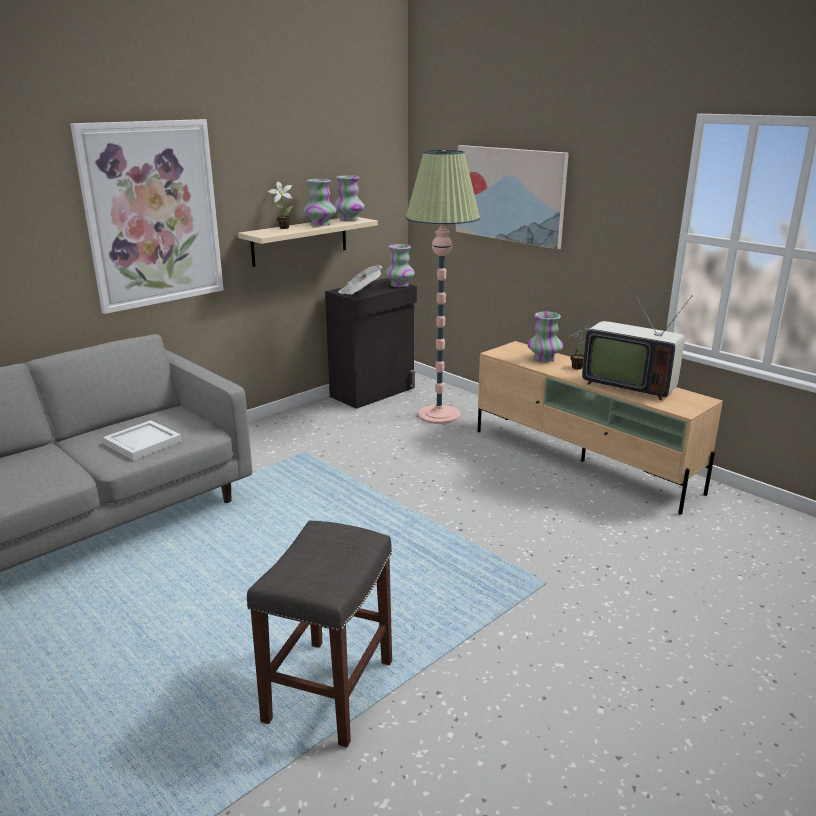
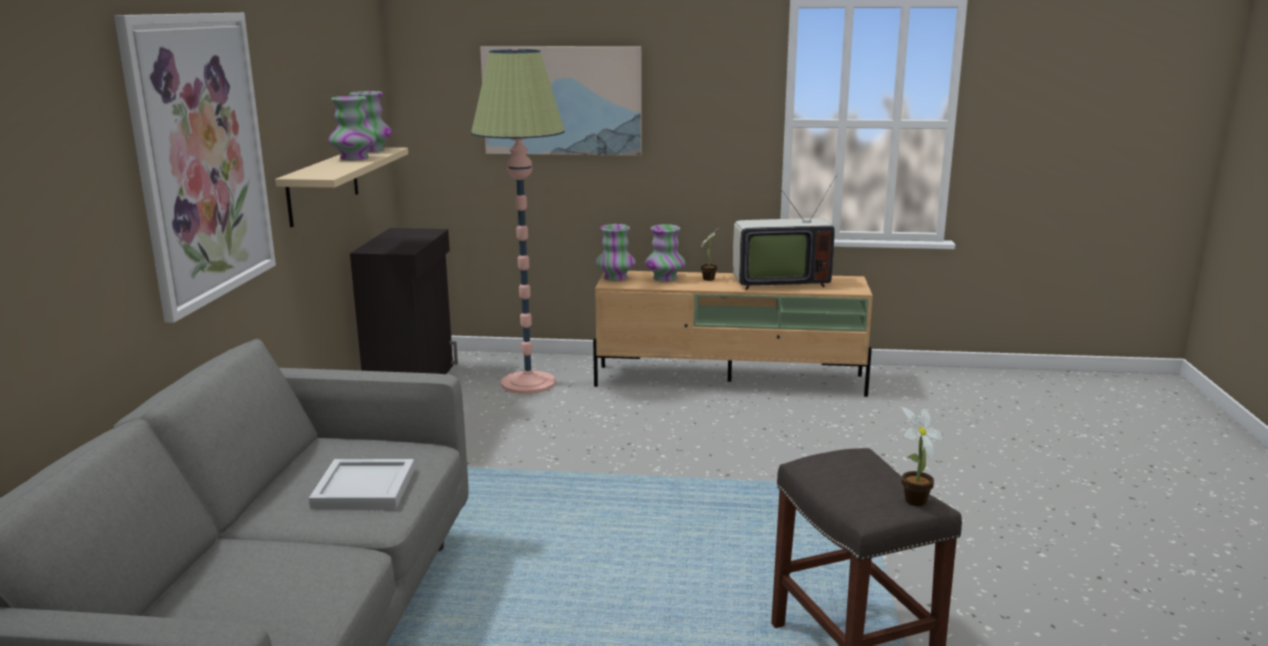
camera: 40 degrees left, 5 degrees down
potted plant [268,182,293,229] -> potted plant moved to [902,407,946,506]
newspaper [338,265,382,295] -> none
vase [385,244,415,287] -> vase moved to [595,224,636,281]

